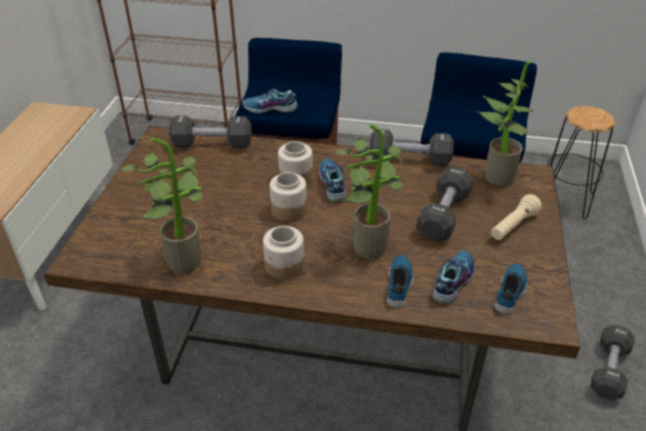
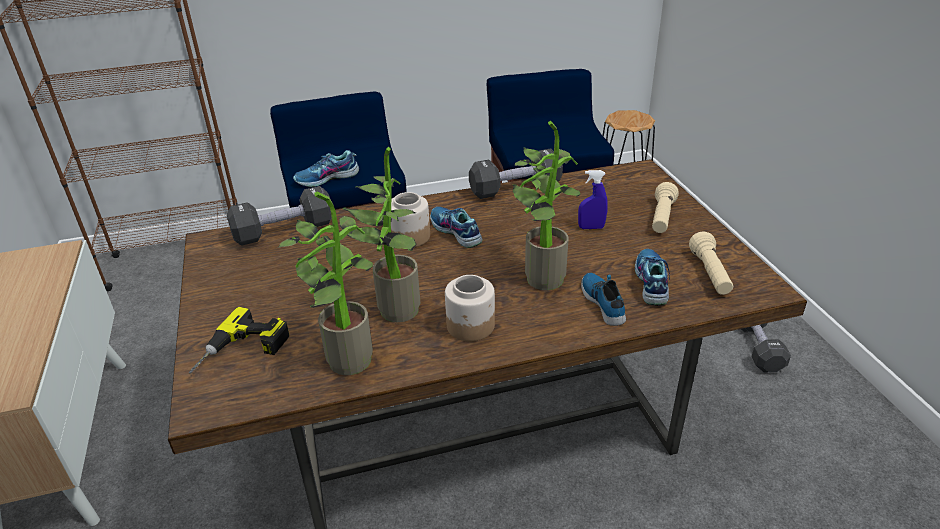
camera: 25 degrees left, 5 degrees down
jar [270,172,307,221] -> none
black dumbbell [417,166,474,242] -> blue spray bottle [578,170,608,229]
potted plant [476,61,534,186] -> potted plant moved to [343,147,420,322]
shoe [494,263,527,314] -> beige flashlight [689,231,733,295]
none -> power drill [189,307,289,374]

